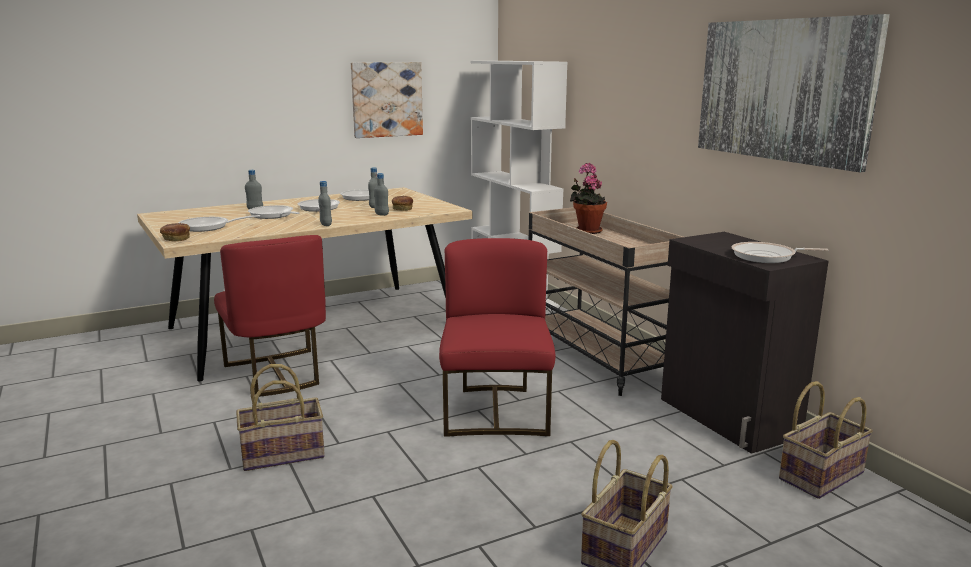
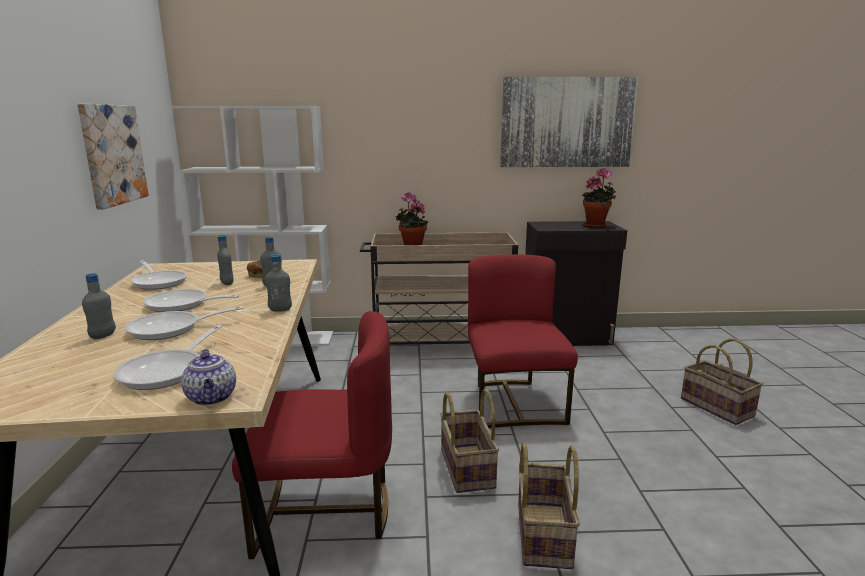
camera: 65 degrees left, 0 degrees up
bread [160,223,190,241] -> teapot [181,349,236,406]
red chair [439,238,555,437] -> red chair turned 60 degrees clockwise [468,254,578,428]
frying pan [732,242,828,263] -> potted plant [582,168,616,228]
basket [779,381,873,499] -> basket moved to [440,389,499,493]

